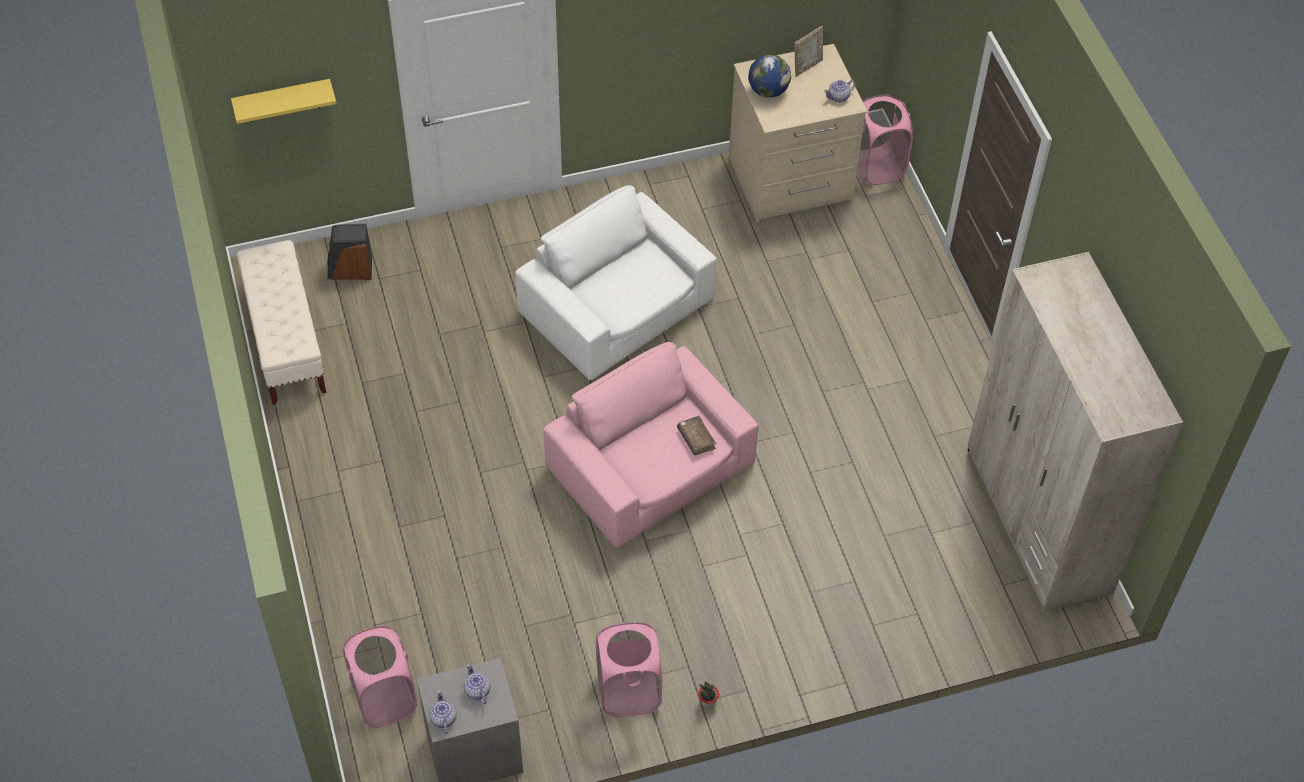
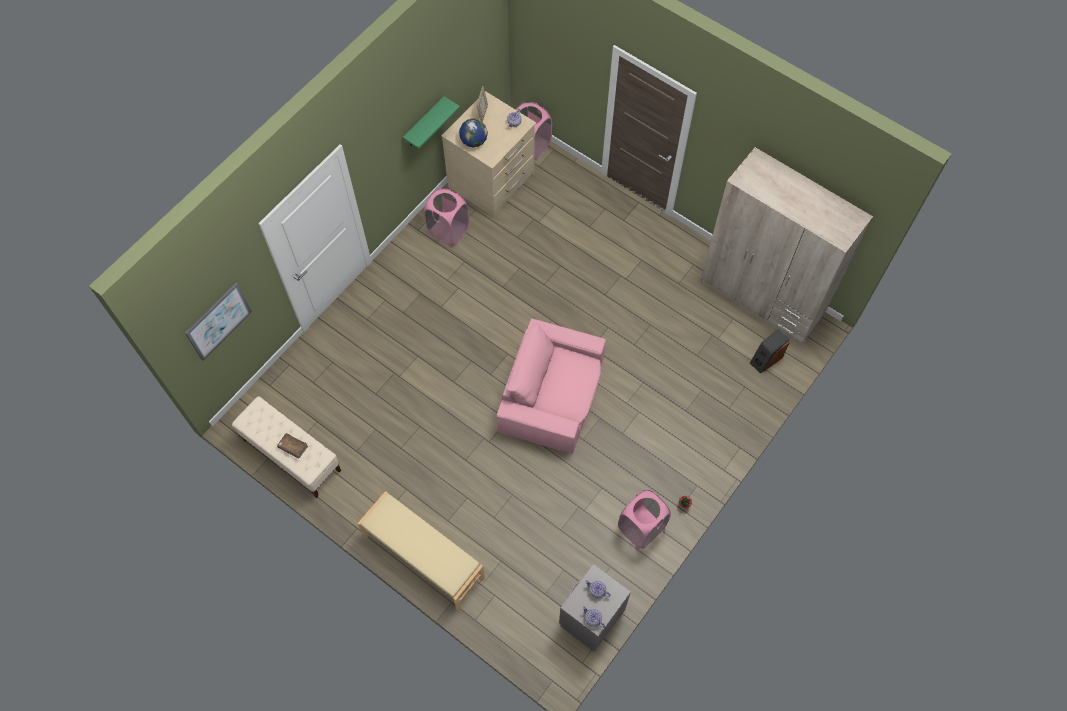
camera: 35 degrees left, 10 degrees up
yellow shelf [231,79,337,124] -> picture [185,282,252,361]
speaker [327,224,372,280] -> speaker moved to [750,329,789,374]
pink laundry basket [342,626,417,728] -> pink laundry basket moved to [424,188,469,245]
white armchair [515,185,717,380] -> none
brown book [677,416,716,455] -> brown book moved to [277,433,308,459]
none -> beige bench [358,491,485,611]
none -> green shelf [403,96,460,149]

